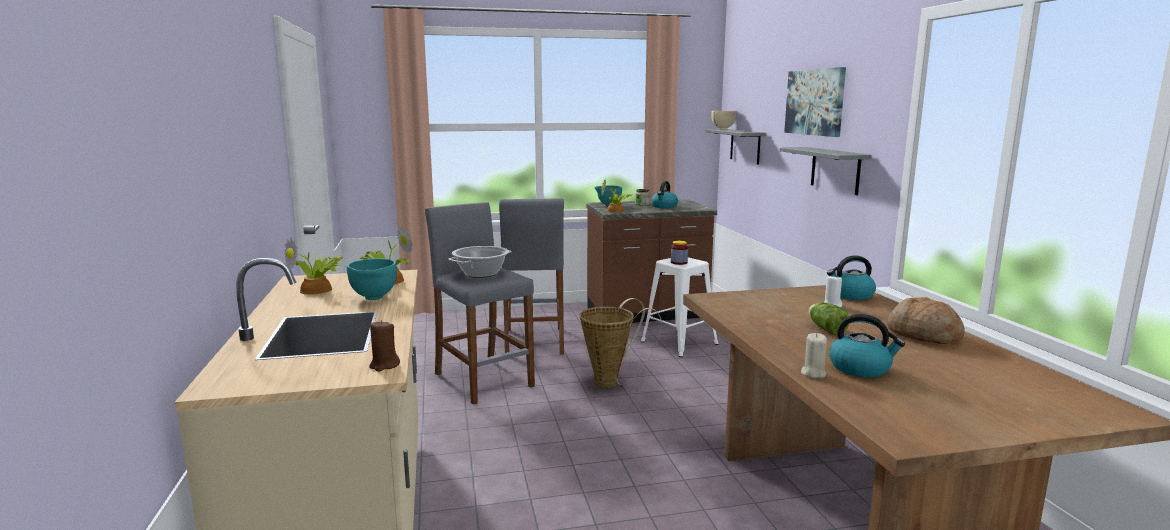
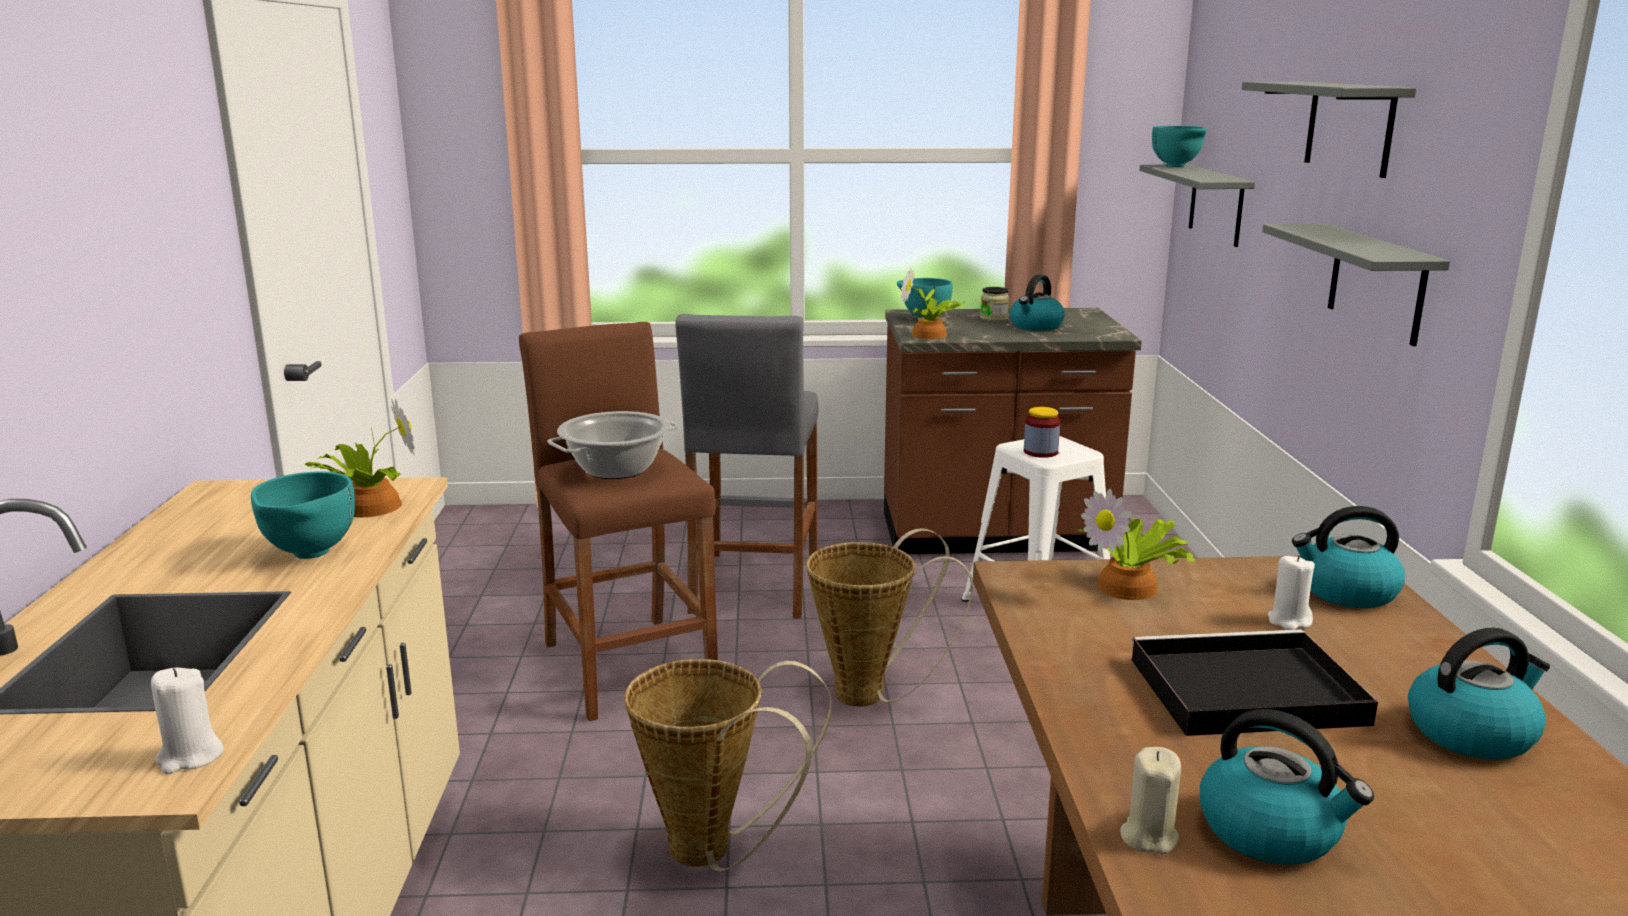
camera: 10 degrees right, 5 degrees up
potted plant [284,237,343,295] -> potted plant moved to [1078,489,1195,600]
brown candle [369,320,400,372] -> white candle [151,668,224,774]
grey stool [425,202,535,405] -> brown stool [519,322,718,721]
beige bowl [711,111,737,130] -> turquoise bowl [1152,126,1207,167]
picture [784,67,846,137] -> grey shelf [1242,82,1417,178]
lettuce [809,302,850,335] -> black tray [1131,629,1378,736]
bread [887,297,965,344] -> kettle [1408,627,1550,760]
none -> basket [624,659,832,871]

